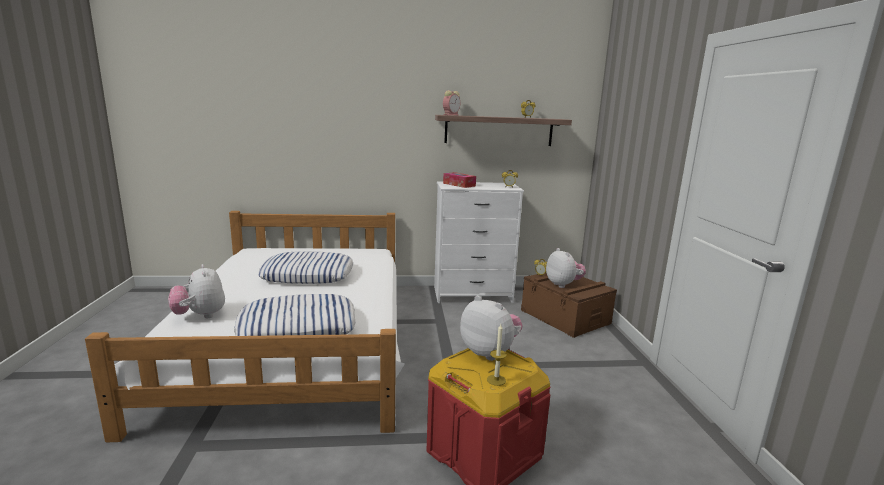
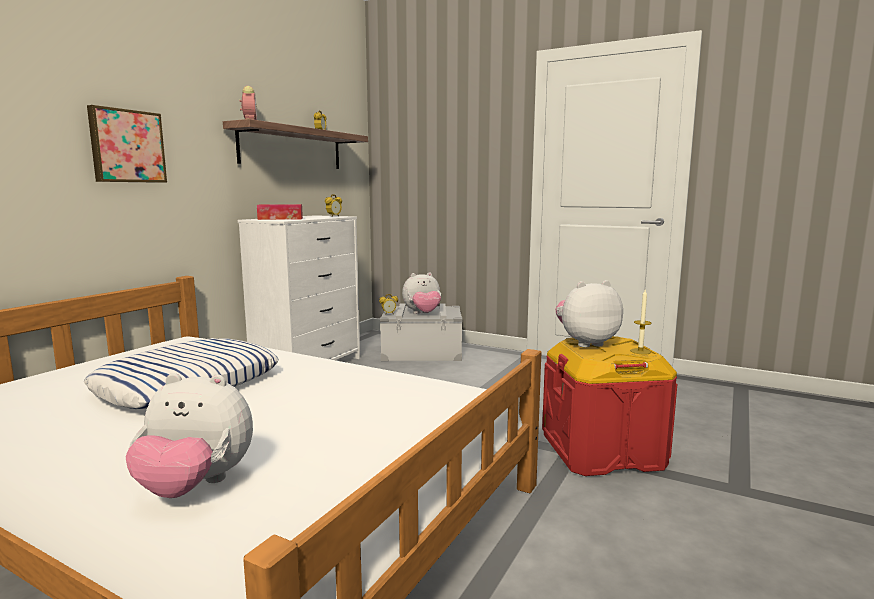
camera: 55 degrees left, 5 degrees down
pillow [234,294,356,336] -> none
brown storage box [521,273,617,338] -> grey storage box [380,304,462,361]
plush toy [546,248,586,288] -> plush toy turned 150 degrees clockwise [402,272,441,314]
none -> picture [87,105,167,183]

